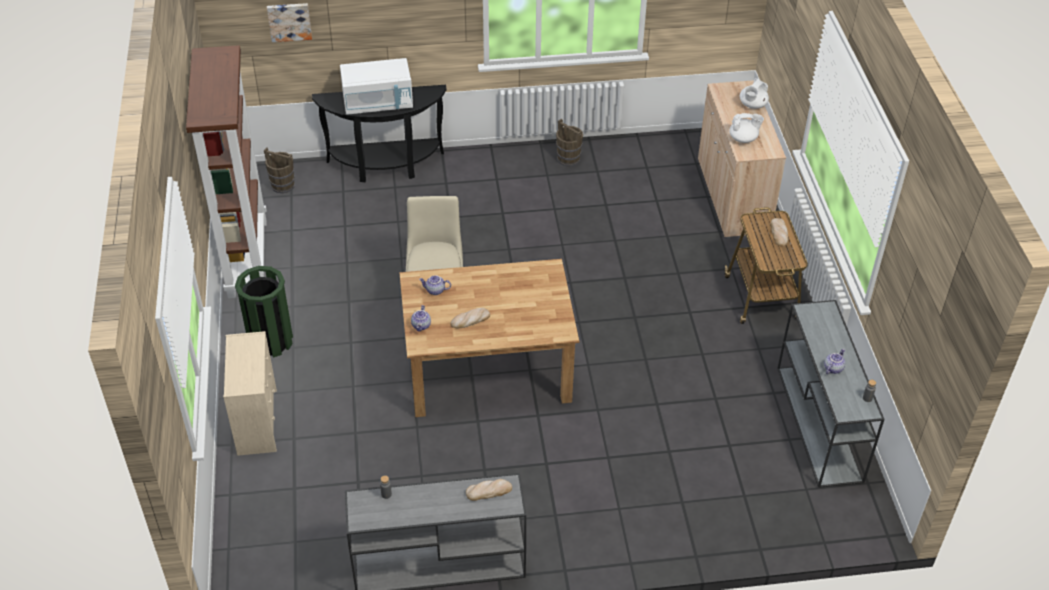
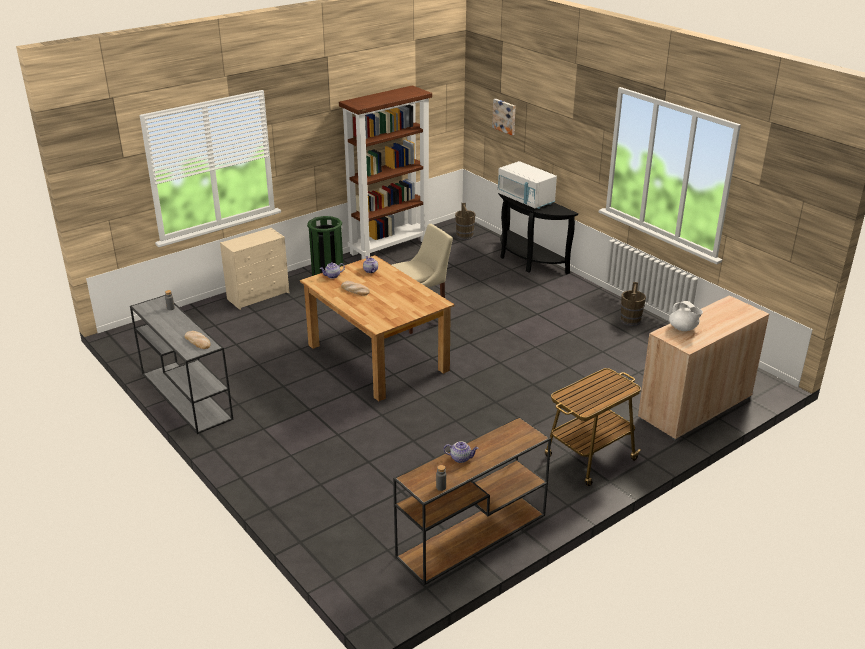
camera: 60 degrees right, 15 degrees down
white teapot [739,78,769,109] -> none
bread [771,218,788,246] -> none
grey console table [777,300,884,488] -> brown console table [393,416,551,585]

